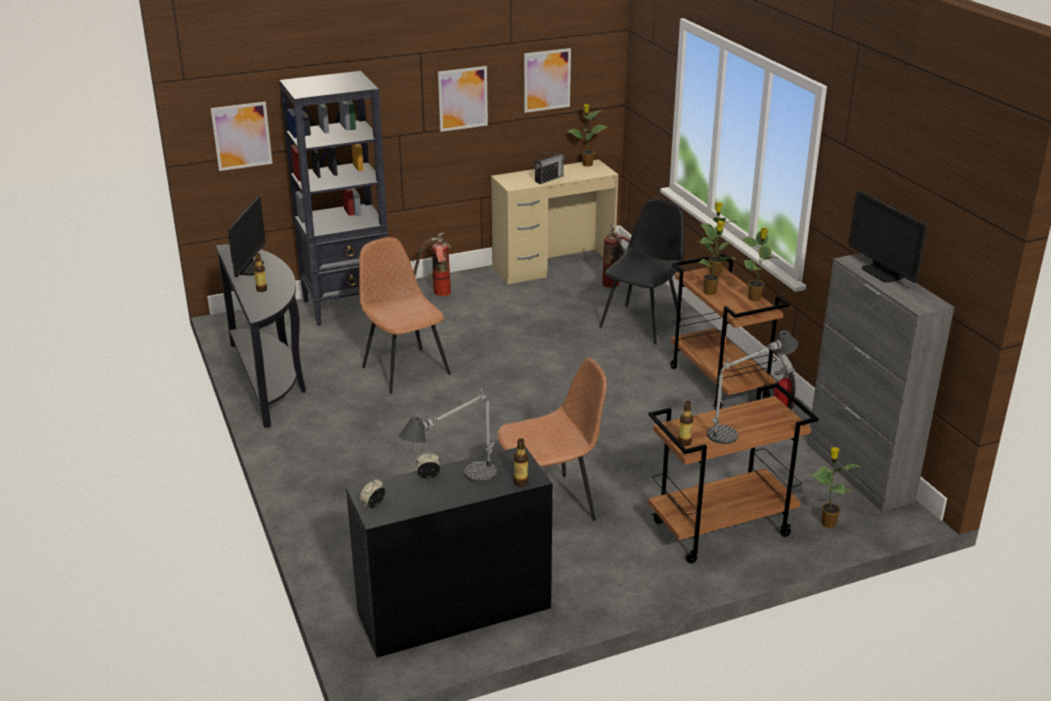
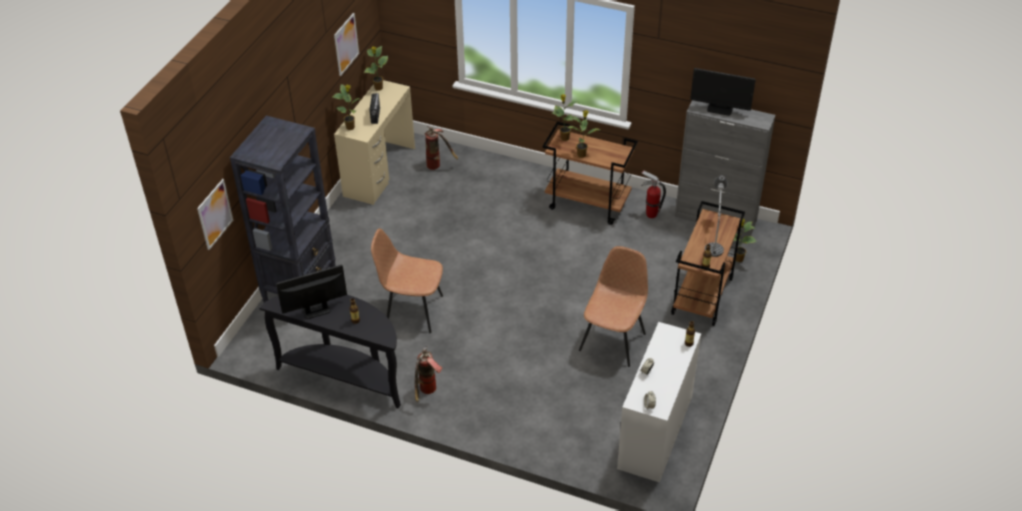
camera: 45 degrees left, 15 degrees up
monitor [228,196,266,277] -> monitor turned 75 degrees counterclockwise [276,264,347,319]
black desk [346,446,553,658] -> white desk [617,322,701,483]
table lamp [399,388,497,483] -> none
fire extinguisher [413,232,451,296] -> fire extinguisher moved to [415,346,442,402]
picture [438,66,488,132] -> none
black chair [599,199,684,344] -> none
potted plant [741,228,777,301] -> potted plant moved to [332,84,359,130]

